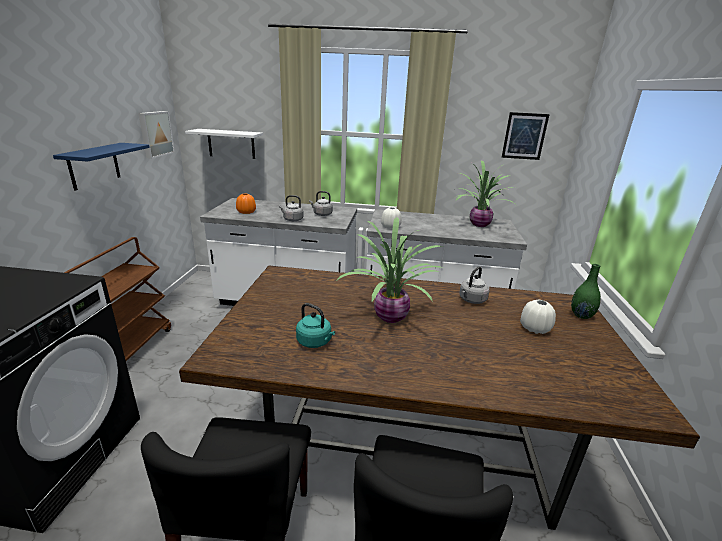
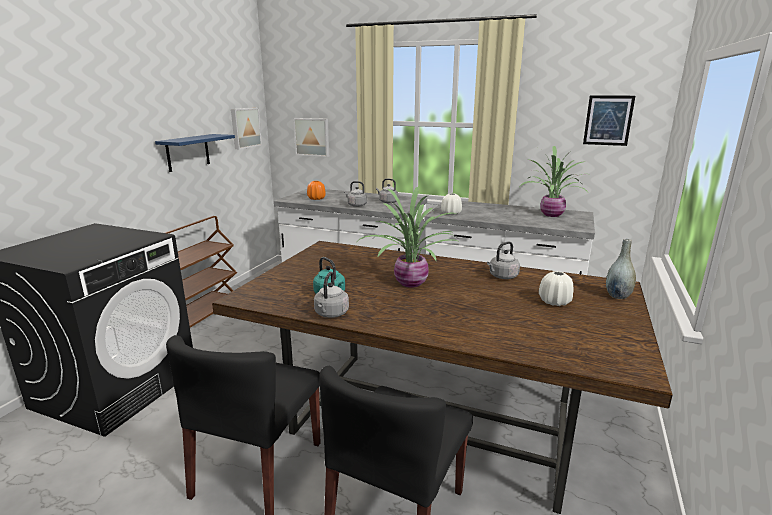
camera: 15 degrees right, 5 degrees down
white shelf [185,129,263,159] -> picture [293,118,329,157]
green vase [571,264,601,319] -> grey vase [606,239,636,299]
none -> grey kettle [314,272,349,318]

